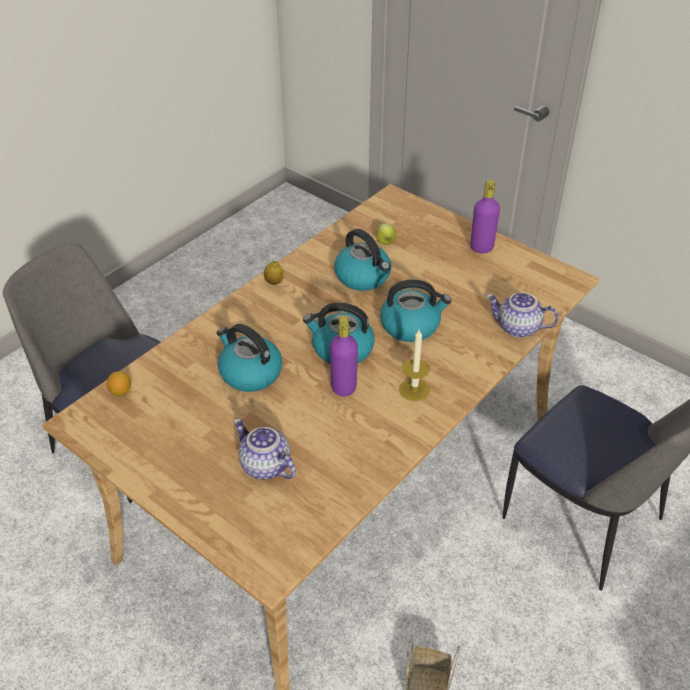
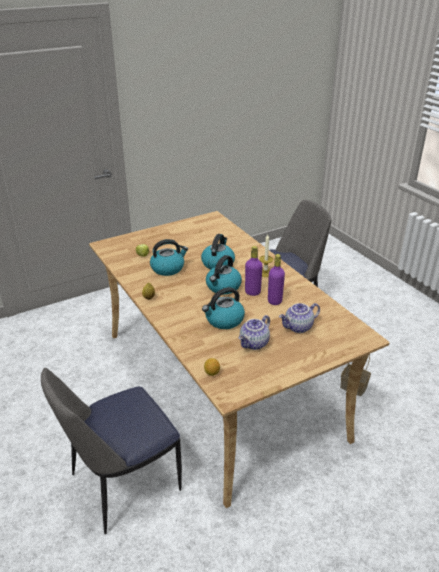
camera: 70 degrees left, 10 degrees down
purple bottle [470,180,500,253] -> purple bottle moved to [268,254,285,305]
teapot [486,292,559,338] -> teapot moved to [239,315,270,350]

